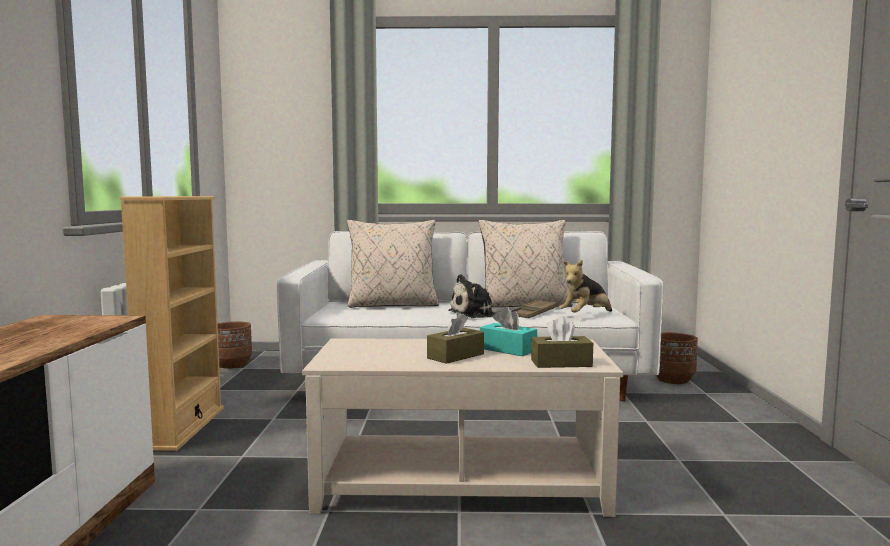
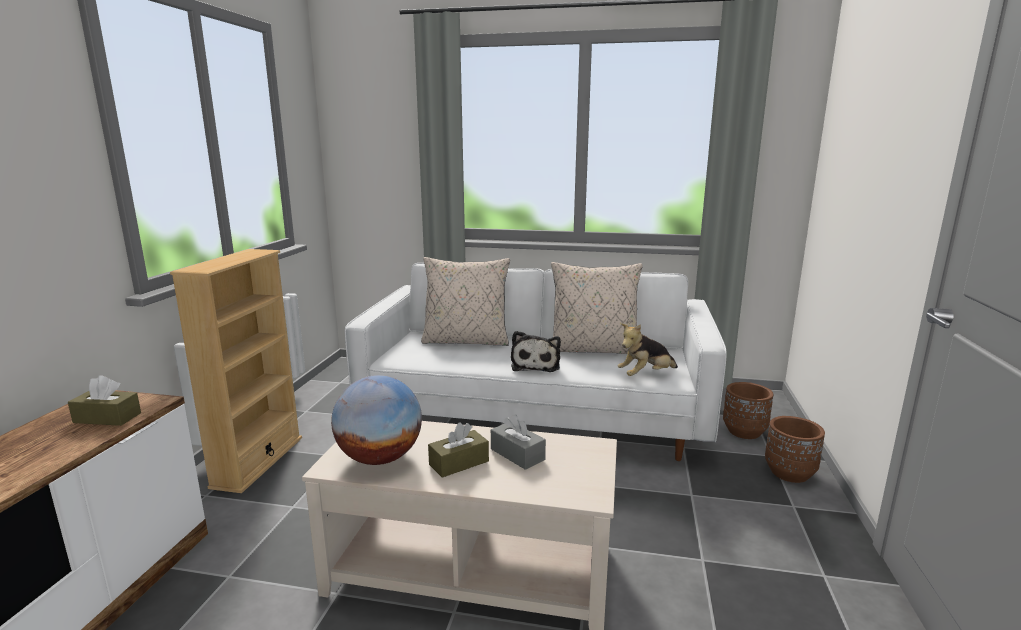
camera: 10 degrees right, 10 degrees up
brown planter [218,322,252,368] -> brown planter moved to [765,416,825,483]
plush toy [448,274,502,318] -> plush toy turned 75 degrees counterclockwise [511,331,561,372]
turquoise tissue box [480,307,537,356] -> grey tissue box [491,414,546,470]
brown tray [510,299,558,318] -> none
brown tissue box [531,316,593,368] -> brown tissue box moved to [68,375,141,426]
none -> globe [331,375,422,465]

